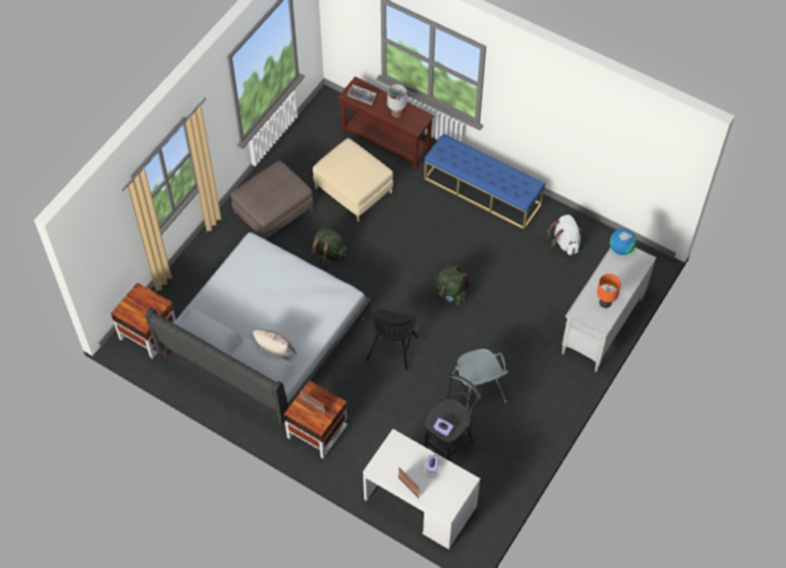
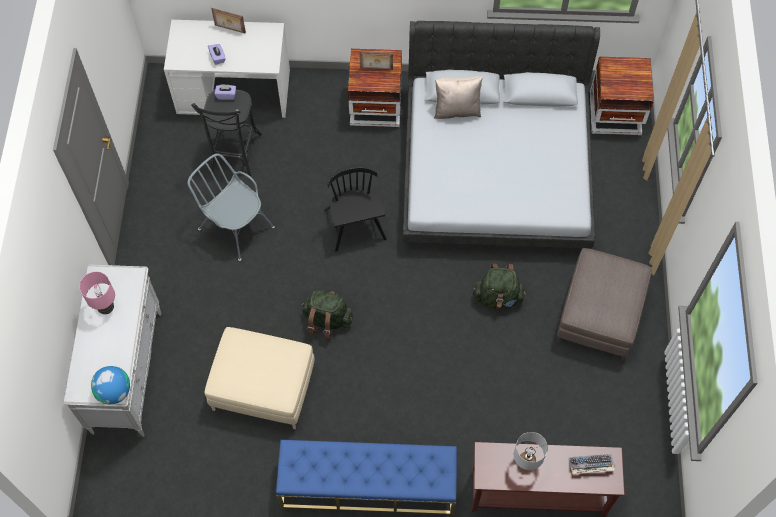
camera: 150 degrees right, 5 degrees up
beige ottoman [313,138,393,222] -> beige ottoman moved to [204,327,315,429]
white backpack [547,215,582,255] -> none
orange table lamp [597,274,621,308] -> pink table lamp [79,272,115,314]

